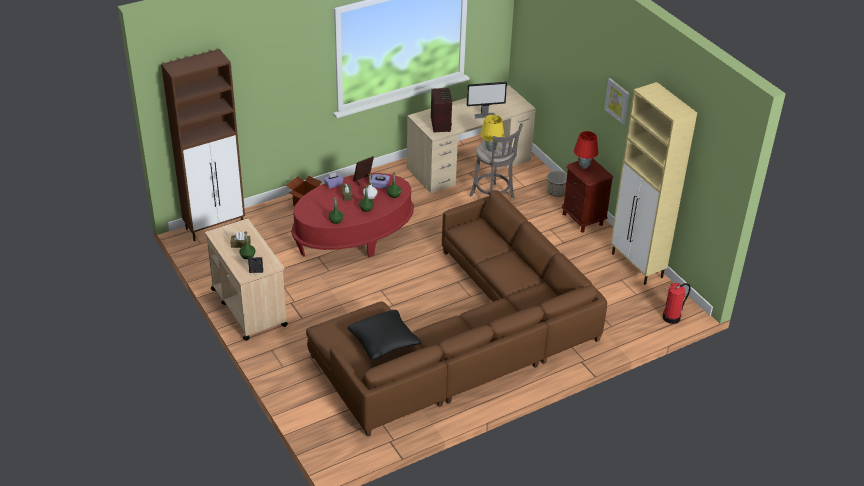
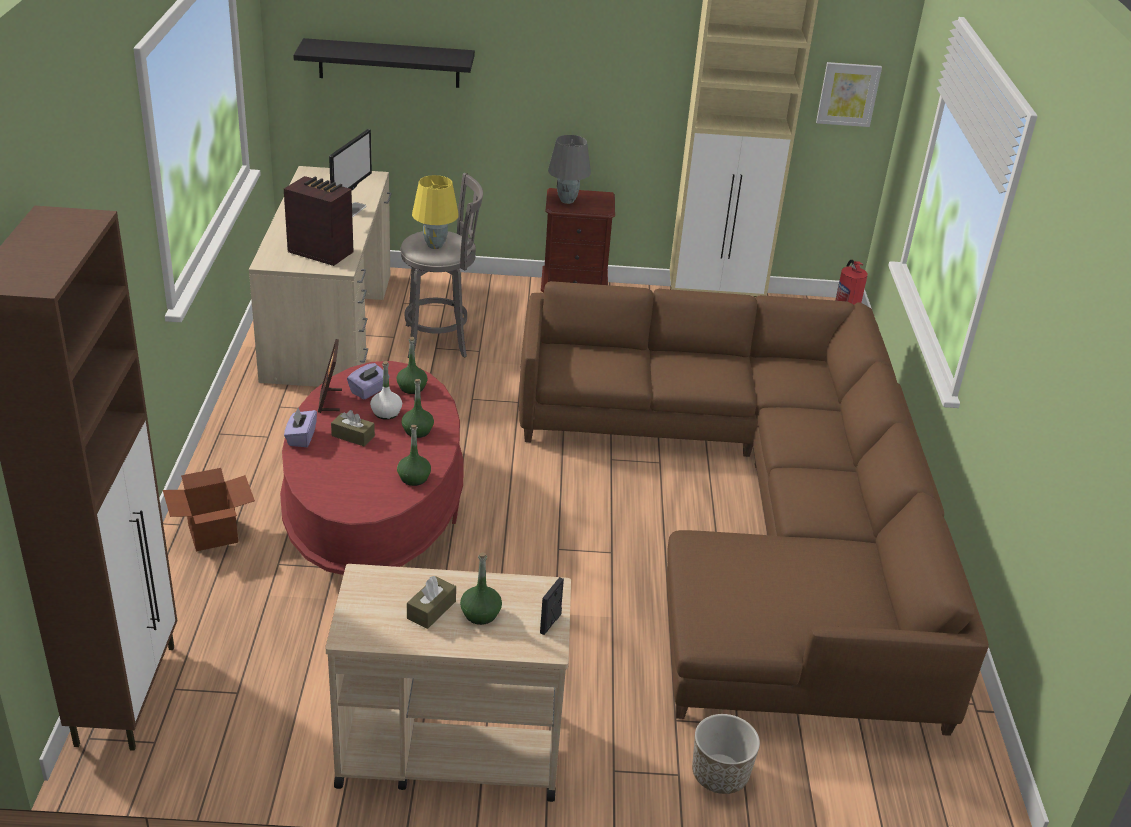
camera: 60 degrees left, 5 degrees down
black pillow [348,310,421,360] -> none
planter [547,171,567,197] -> planter moved to [692,714,760,794]
red table lamp [574,131,598,169] -> grey table lamp [548,135,591,204]
picture [604,78,629,124] -> picture moved to [816,62,882,127]
none -> black shelf [293,38,475,88]

